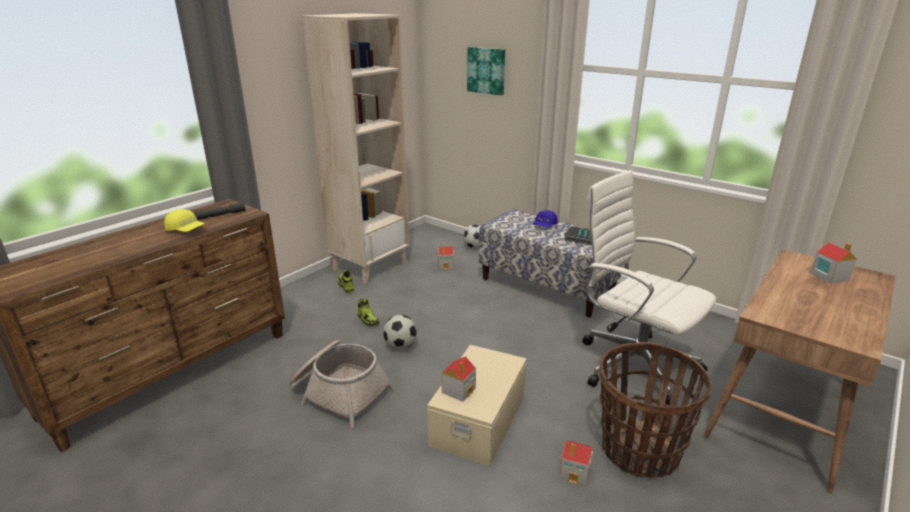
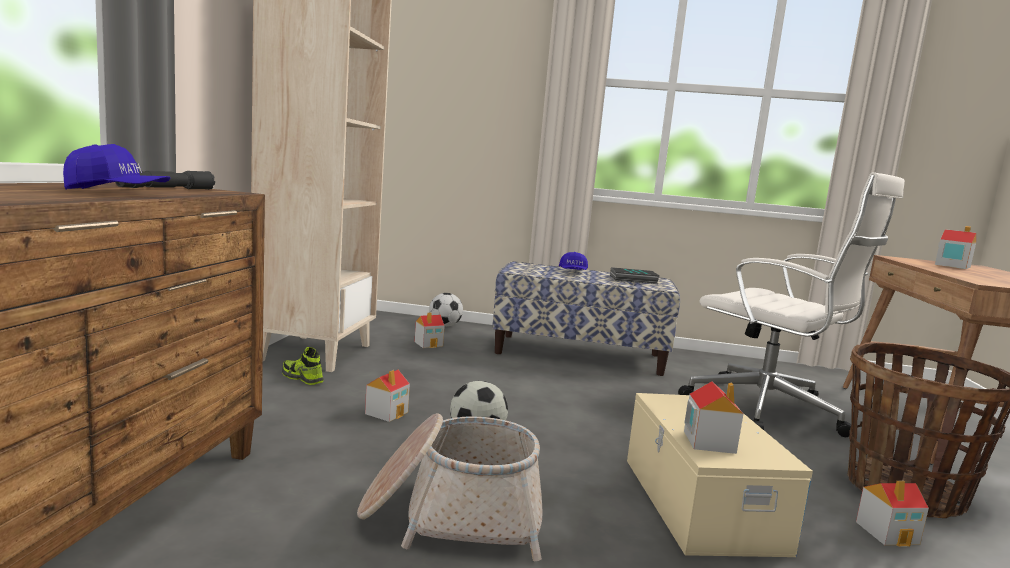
camera: 30 degrees left, 15 degrees down
yellow cap [164,209,205,232] -> blue cap [63,144,170,189]
shoe [357,298,380,326] -> toy house [365,370,410,422]
picture [467,47,505,95] -> none
white office chair [582,170,716,405] -> white office chair turned 150 degrees counterclockwise [678,172,905,437]

